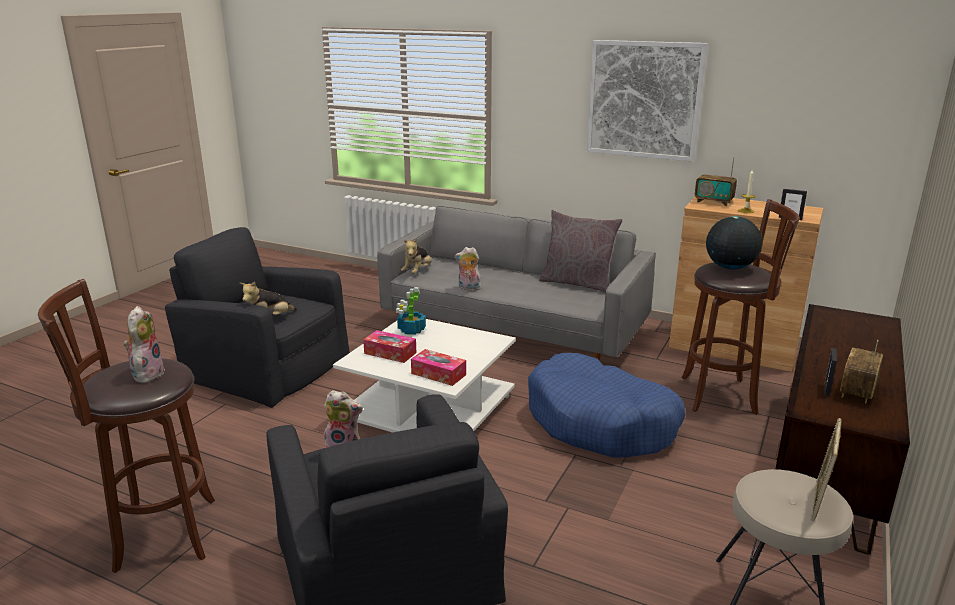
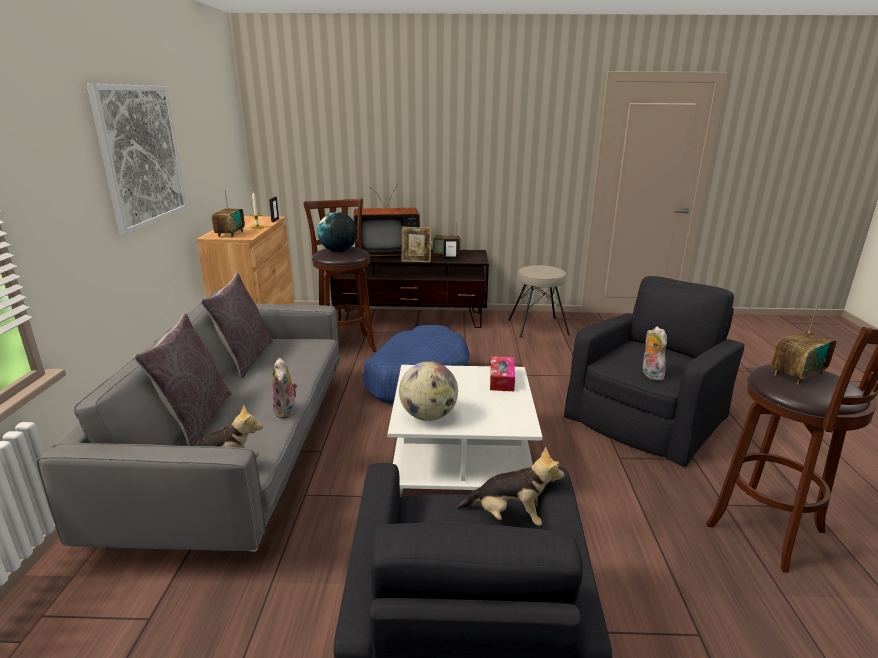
camera: 115 degrees left, 0 degrees up
plush toy [124,306,165,383] -> radio [771,304,836,384]
tissue box [363,330,416,363] -> none
potted plant [396,287,426,335] -> globe [399,361,458,421]
picture frame [810,418,842,521] -> picture frame moved to [402,227,432,262]
none -> grey pillow [134,313,232,446]
none -> television [354,184,420,258]

